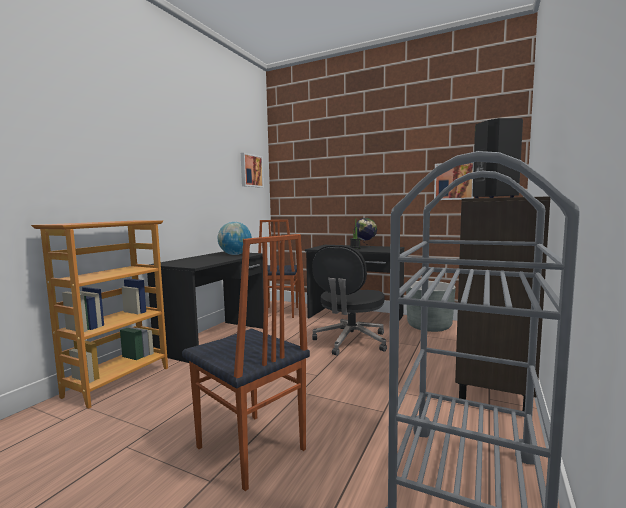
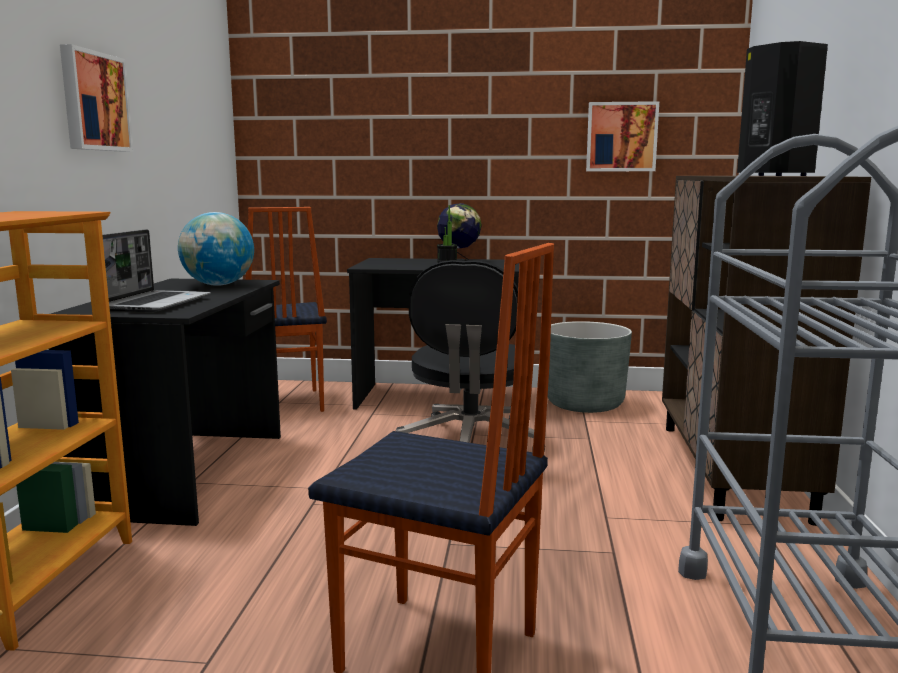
camera: 20 degrees left, 5 degrees up
picture [241,153,264,188] -> picture moved to [60,44,134,152]
none -> laptop [102,229,211,312]

